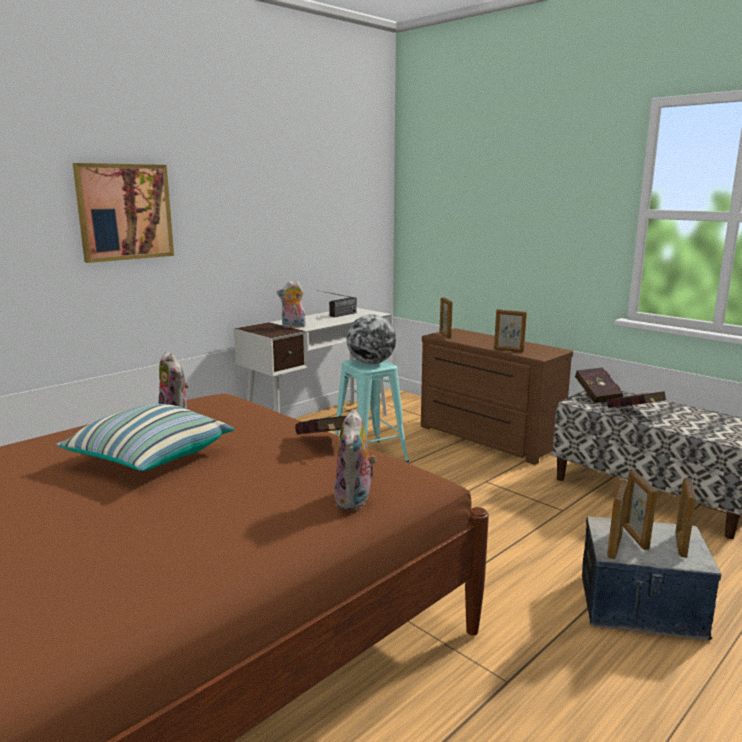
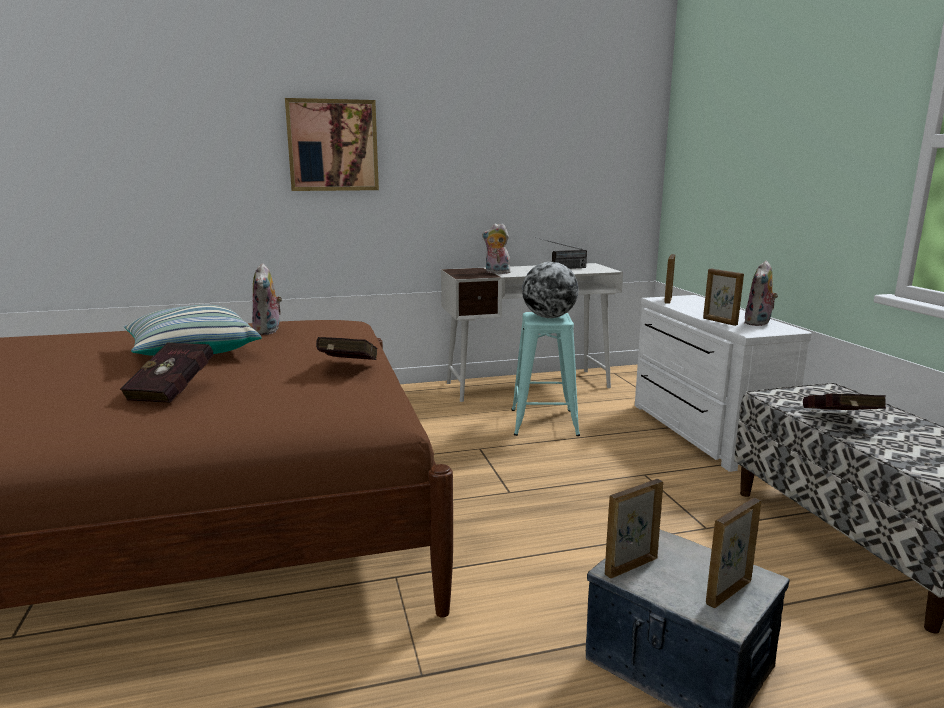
camera: 30 degrees right, 0 degrees up
plush toy [334,409,377,510] -> plush toy moved to [744,261,778,326]
brown dresser [421,328,573,465] -> white dresser [635,295,812,472]
red book [575,367,623,403] -> red book moved to [120,342,214,403]
picture frame [623,471,657,550] -> none

